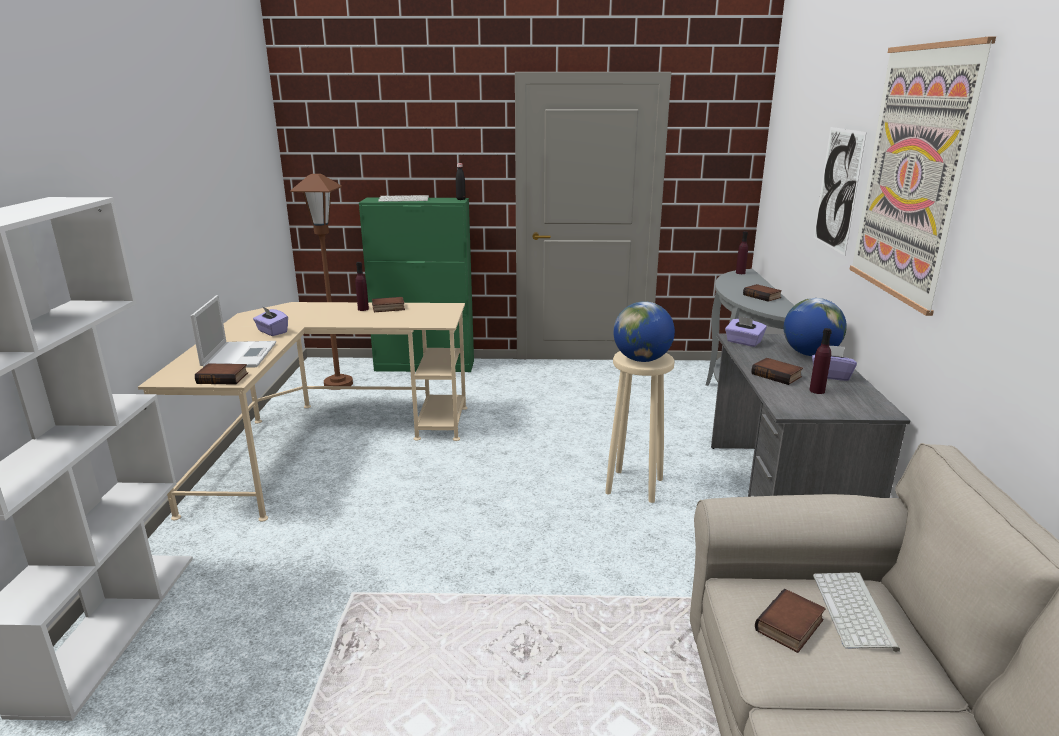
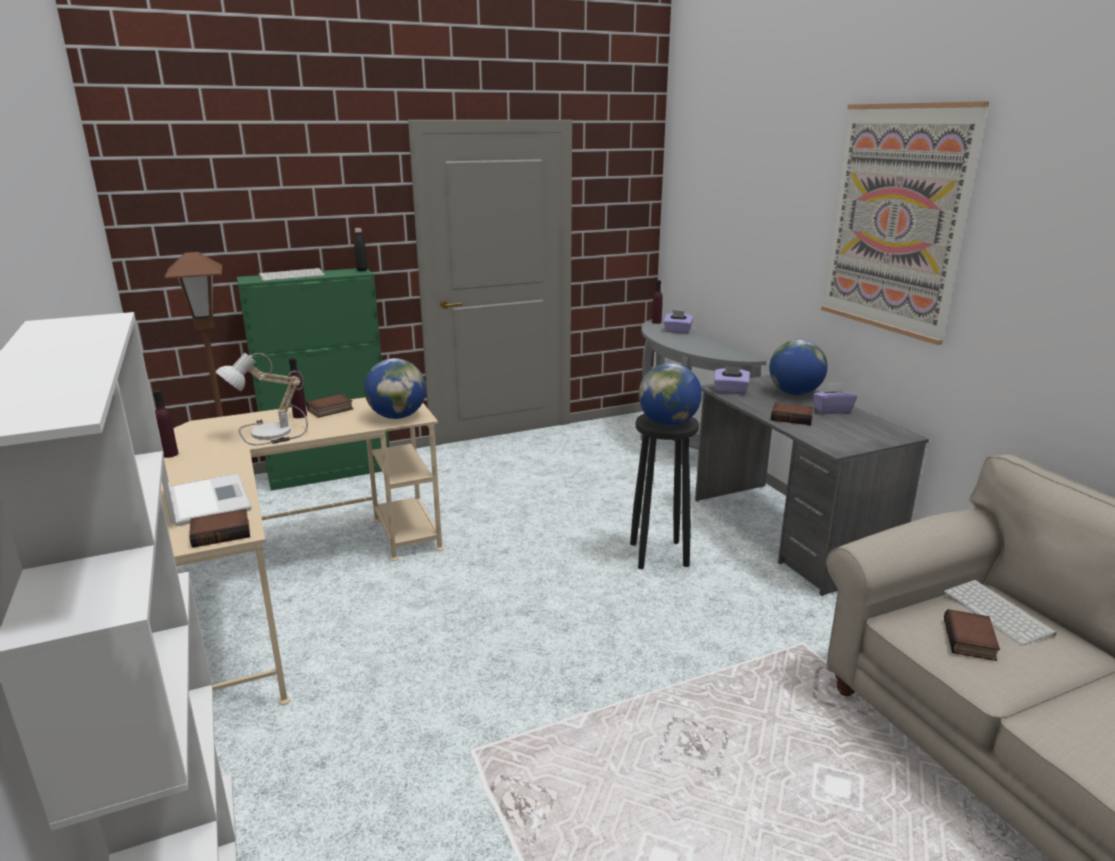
camera: 25 degrees left, 0 degrees up
purple tissue box [253,306,288,336] -> purple tissue box moved to [663,310,694,333]
beige stool [605,351,675,503] -> black stool [630,414,699,569]
book [743,284,782,302] -> none
purple bottle [809,328,832,394] -> purple bottle moved to [153,390,179,458]
picture [814,127,867,256] -> none
none -> table lamp [216,353,308,445]
none -> globe [364,358,426,419]

